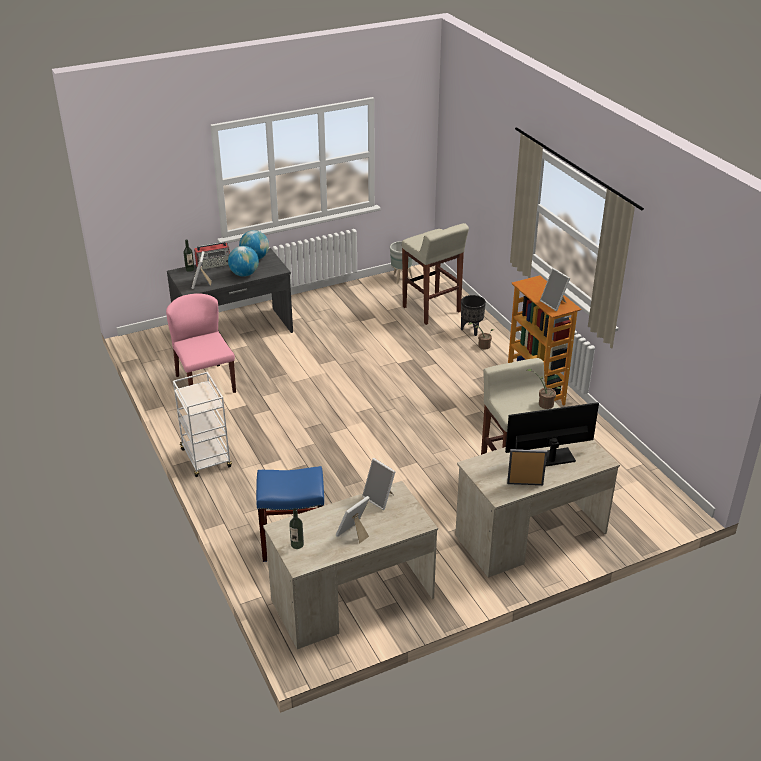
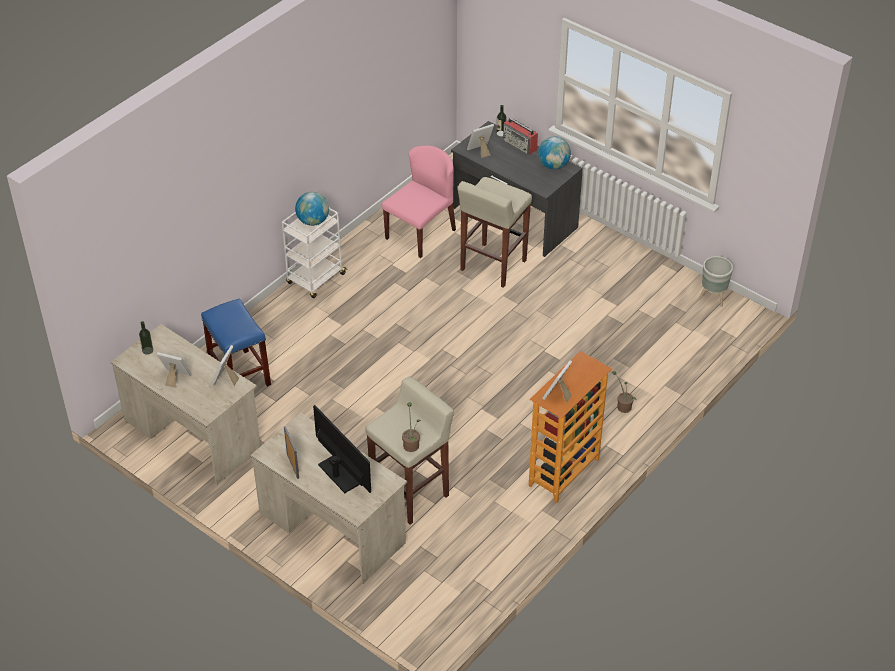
camera: 65 degrees right, 10 degrees up
globe [228,246,259,277] -> globe moved to [295,192,329,226]
beige stool [402,223,469,325] -> beige stool moved to [457,177,532,288]
black planter [461,295,486,336] -> none

